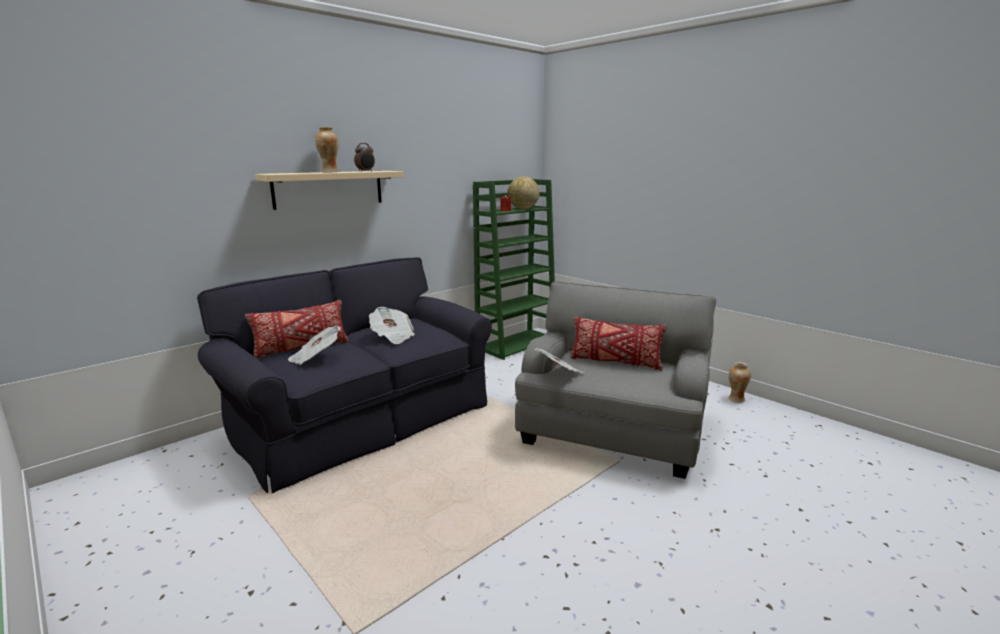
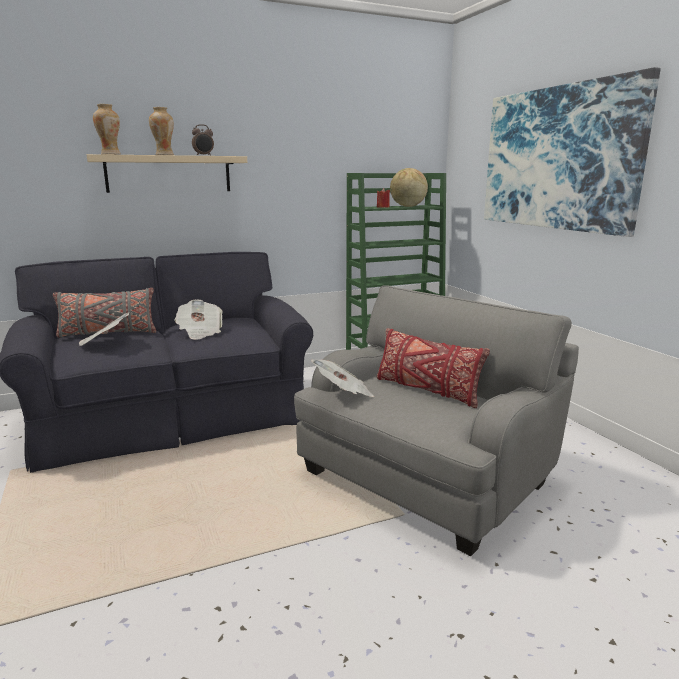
camera: 20 degrees right, 0 degrees up
red pillow [245,300,349,358] -> grey pillow [53,288,156,338]
vase [729,362,751,403] -> vase moved to [93,104,121,155]
none -> picture [484,67,661,237]

